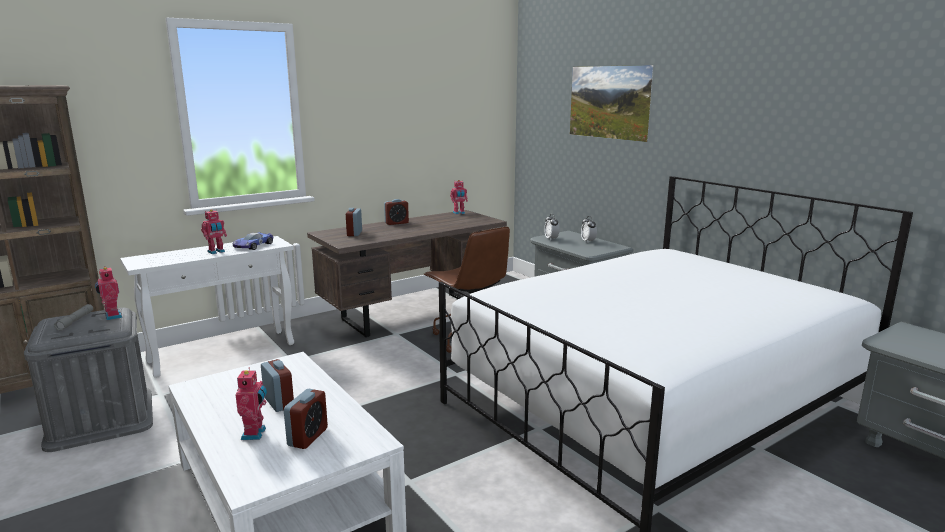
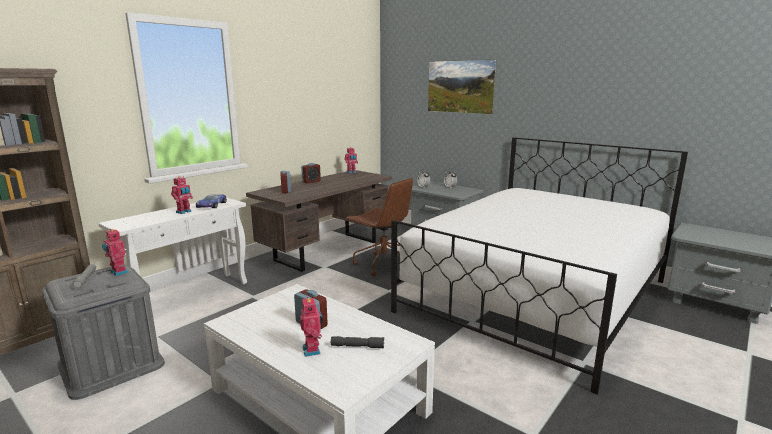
camera: 15 degrees left, 0 degrees up
alarm clock [284,389,328,449] -> grey flashlight [331,336,384,349]

